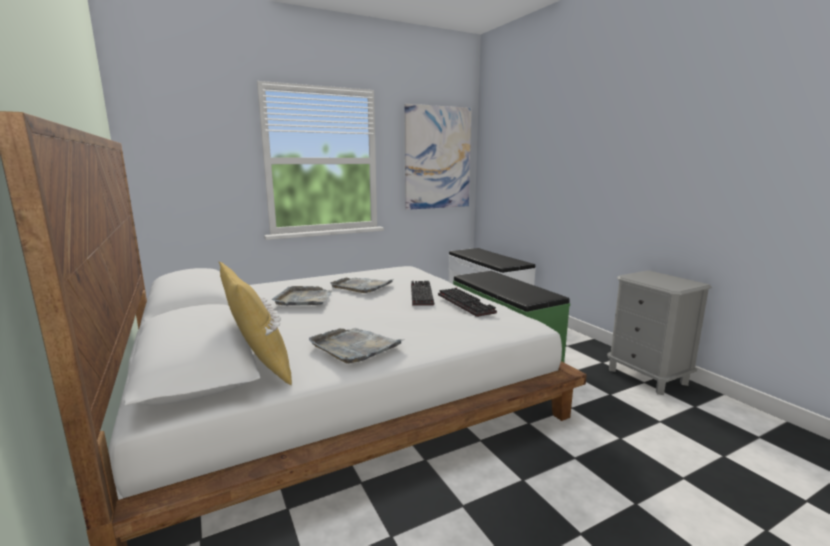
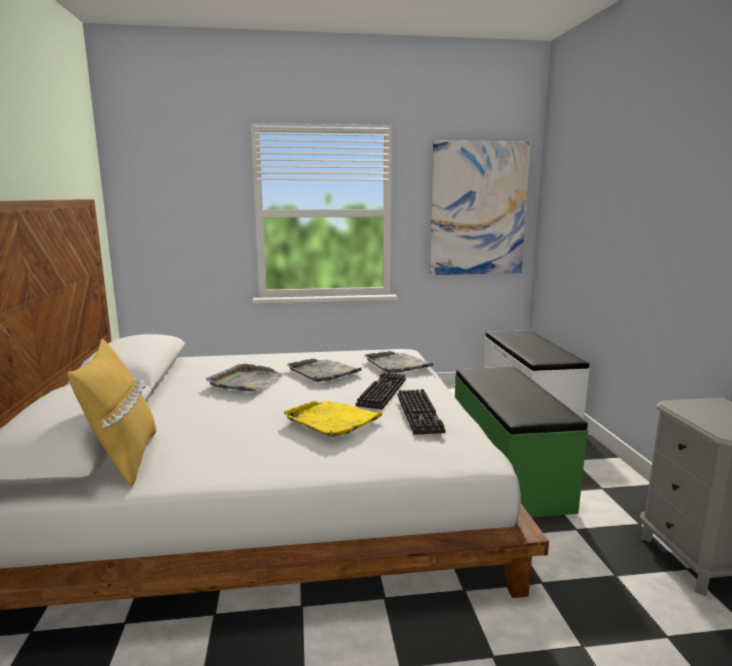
camera: 20 degrees right, 0 degrees up
grey tray [309,328,403,364] -> grey tray moved to [364,351,434,373]
none -> yellow tray [284,401,384,437]

